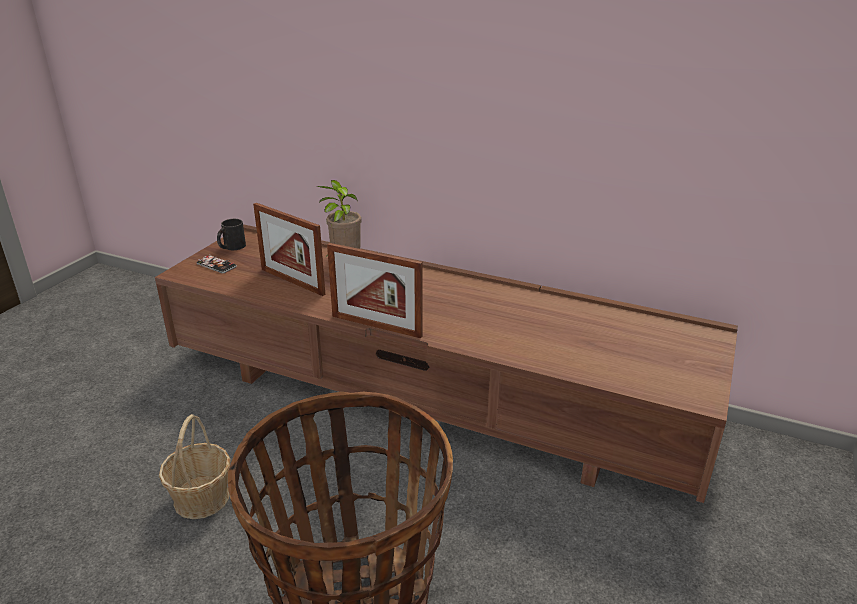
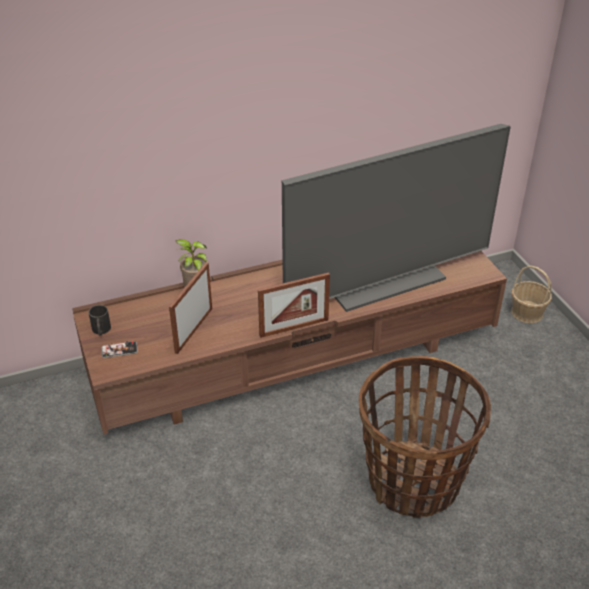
camera: 45 degrees left, 10 degrees up
basket [159,414,231,519] -> basket moved to [511,265,552,324]
picture frame [253,203,325,296] -> picture frame turned 120 degrees clockwise [169,262,212,354]
none -> television [282,124,511,312]

